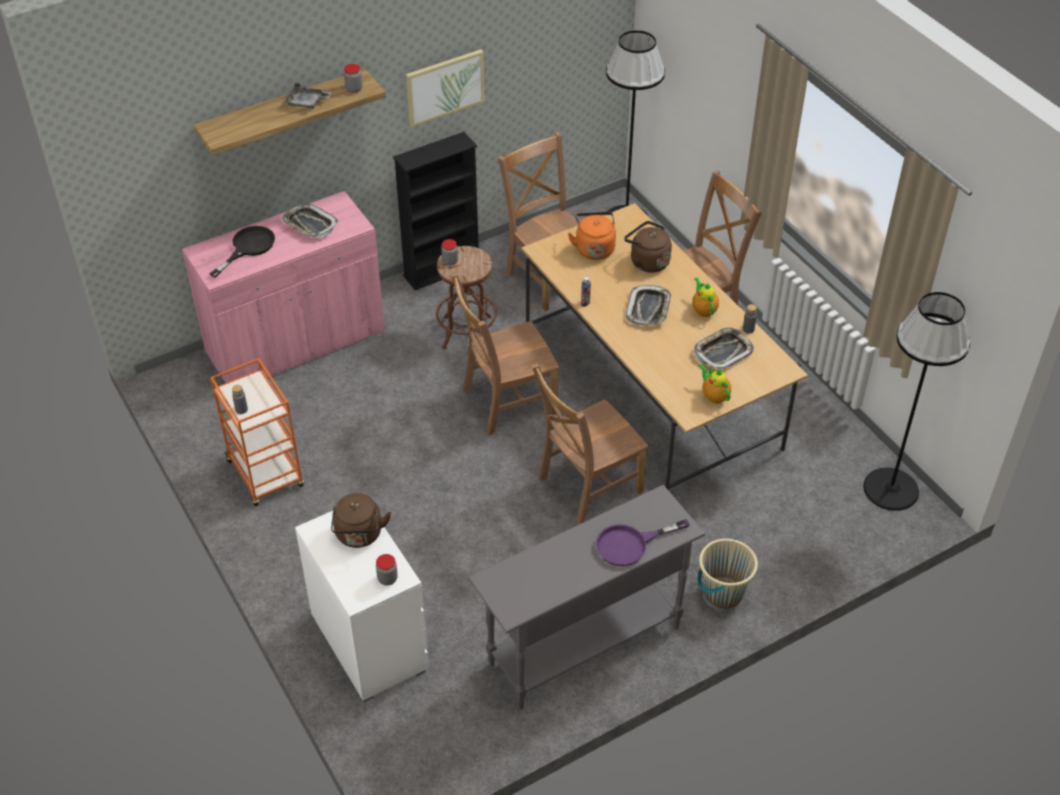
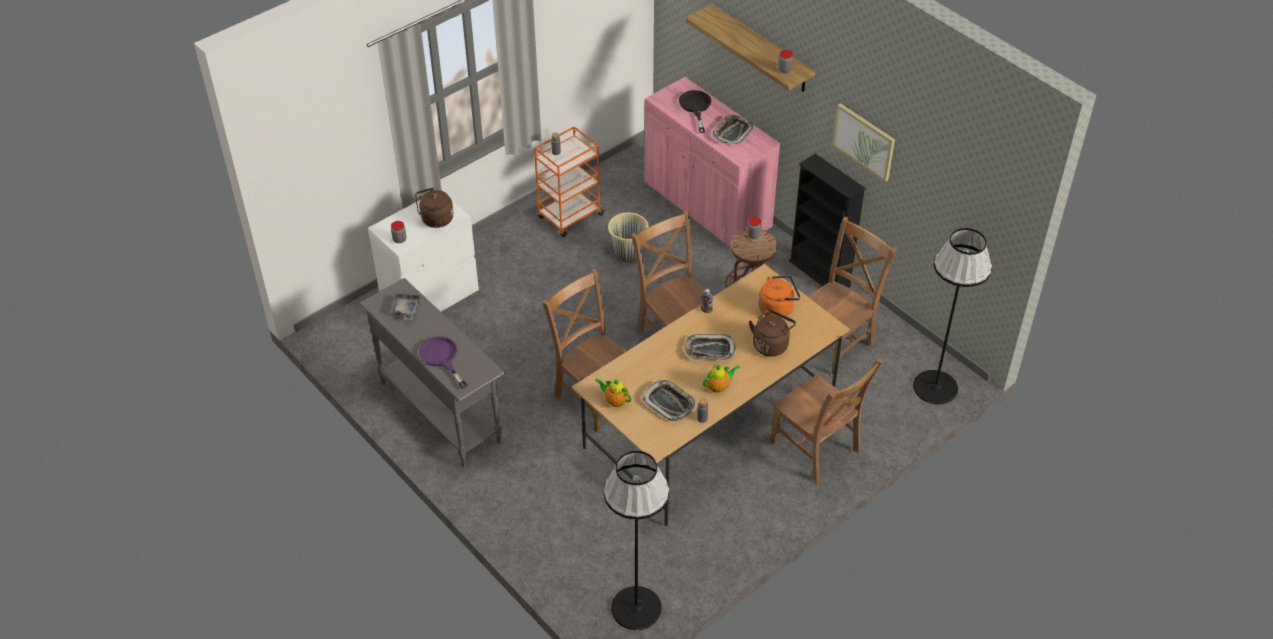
camera: 80 degrees right, 0 degrees up
black frying pan [209,226,275,278] -> black frying pan turned 120 degrees counterclockwise [679,90,711,133]
grey tray [284,83,332,109] -> grey tray moved to [390,294,420,320]
beige bucket [697,538,758,609] -> beige bucket moved to [606,212,649,262]
teapot [698,363,731,404] -> teapot turned 105 degrees counterclockwise [595,378,631,407]

